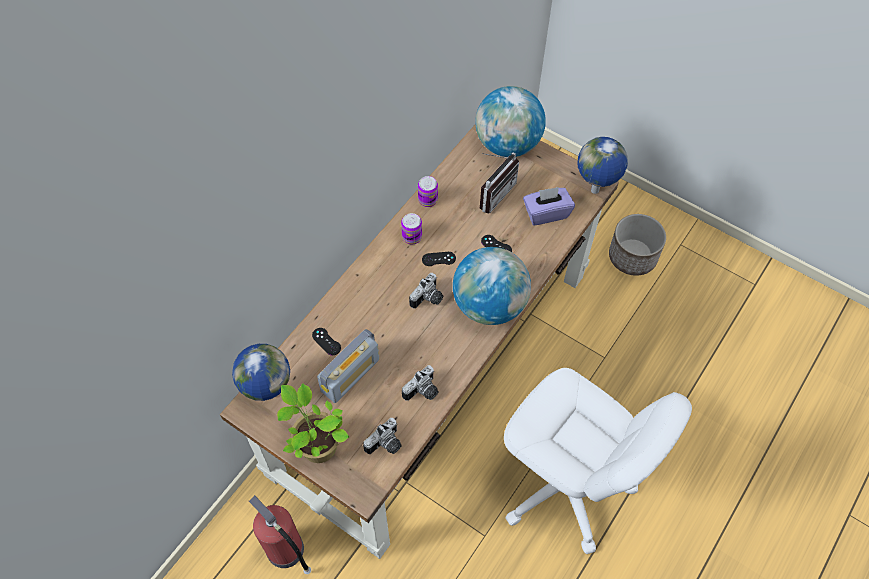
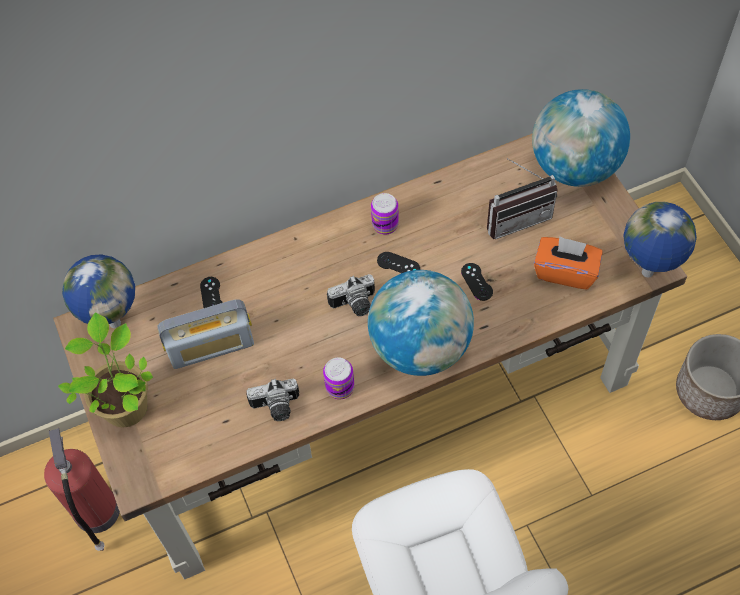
camera: 35 degrees right, 0 degrees up
camera [363,418,402,454] -> none
can [418,176,438,207] -> can moved to [323,357,355,399]
purple tissue box [523,187,575,225] -> orange tissue box [534,236,603,289]

